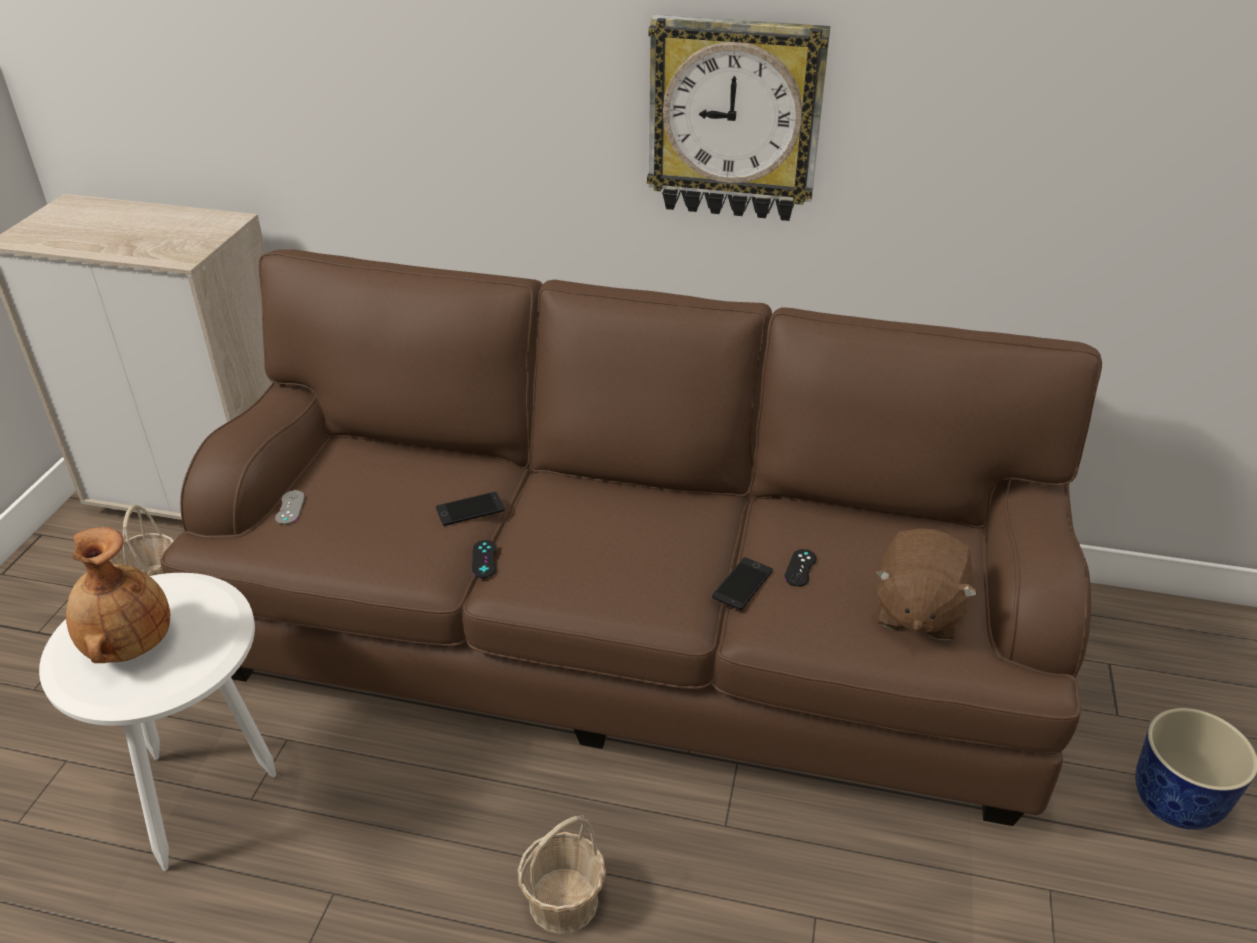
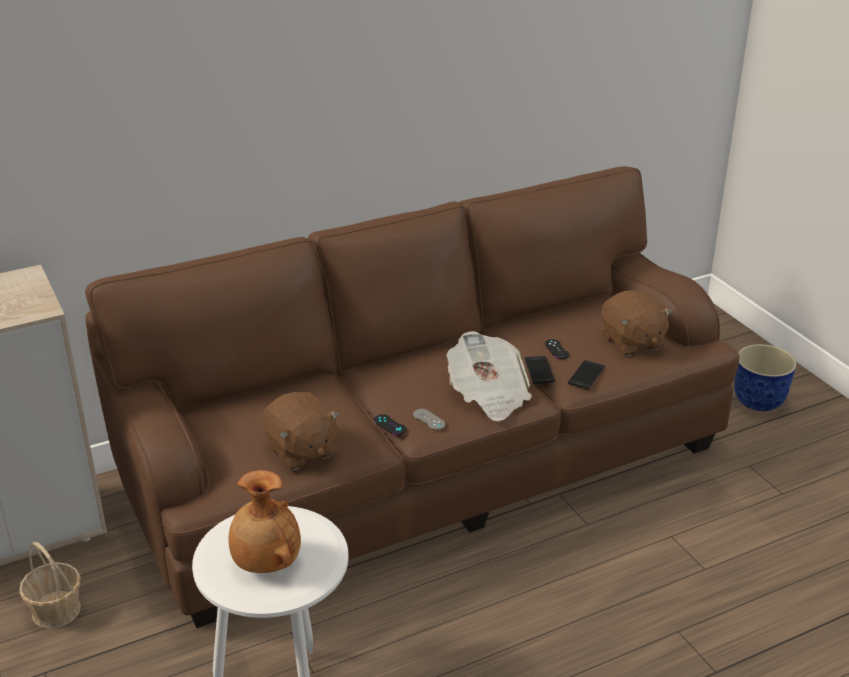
camera: 40 degrees left, 5 degrees down
grey game controller [275,490,305,524] -> grey game controller moved to [413,409,445,430]
phone [436,492,505,526] -> phone moved to [568,360,605,389]
basket [518,815,606,934] -> none
wall clock [647,15,830,221] -> none
none -> brown plush toy [263,392,340,470]
none -> newspaper [447,331,532,422]

